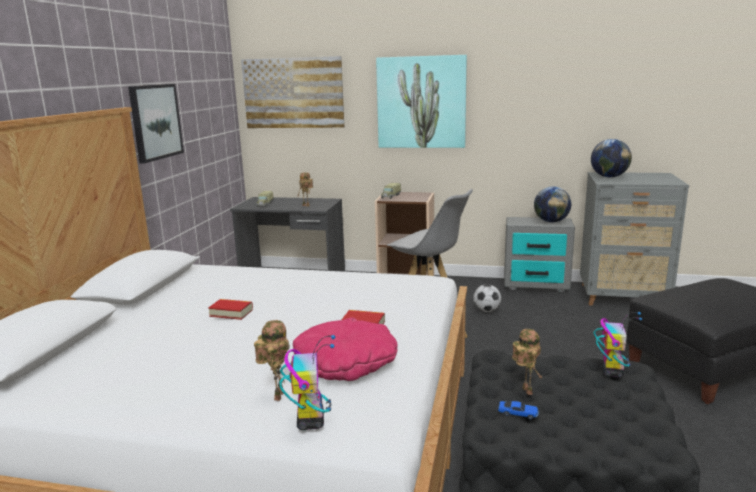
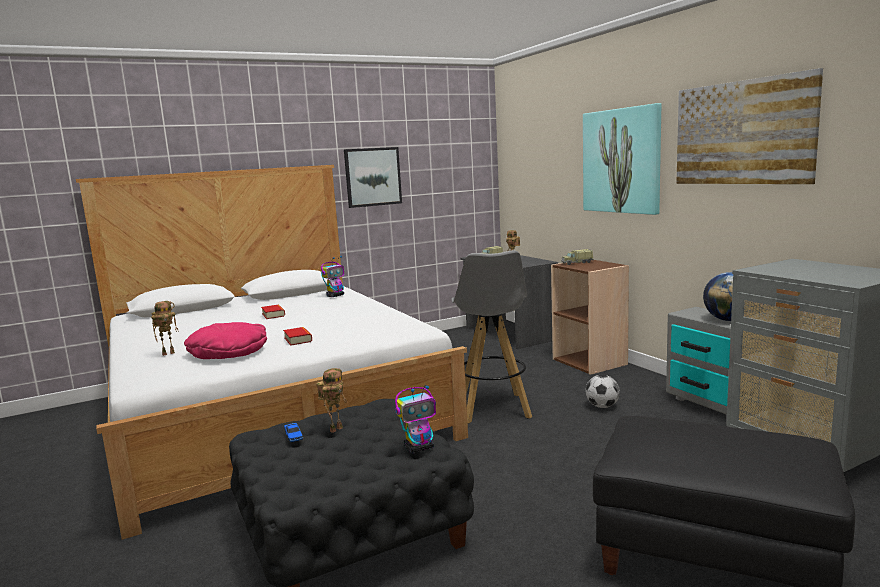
camera: 50 degrees right, 5 degrees down
picture [241,56,344,128] -> picture moved to [676,68,823,184]
toy robot [279,335,335,430] -> toy robot moved to [321,256,344,297]
globe [591,139,632,177] -> none

